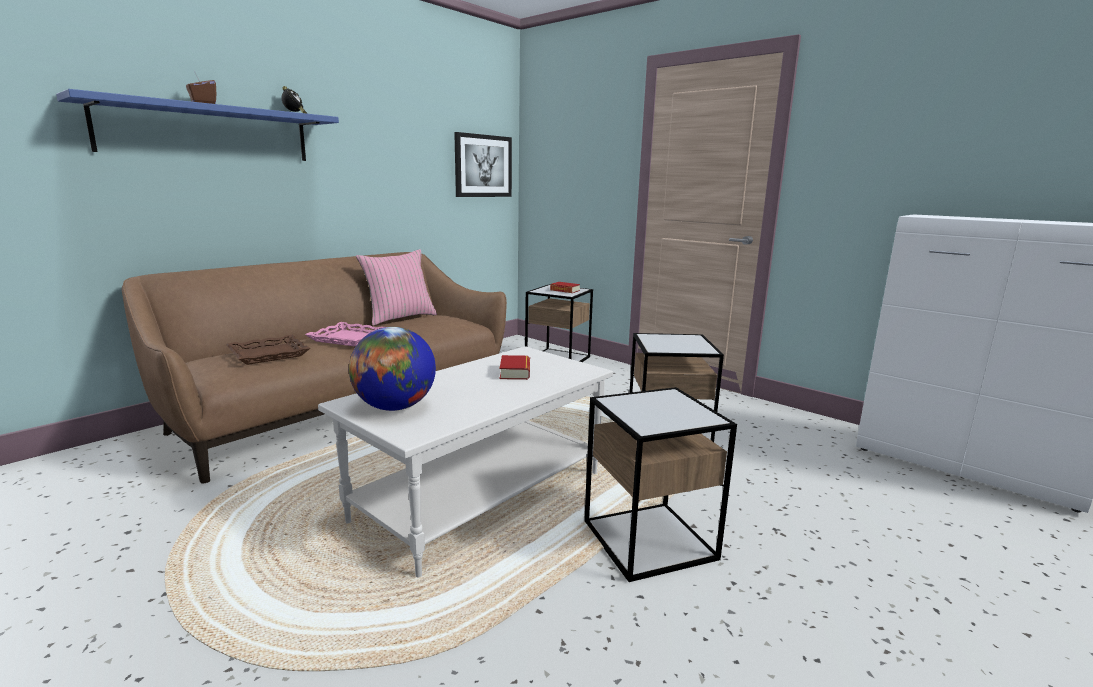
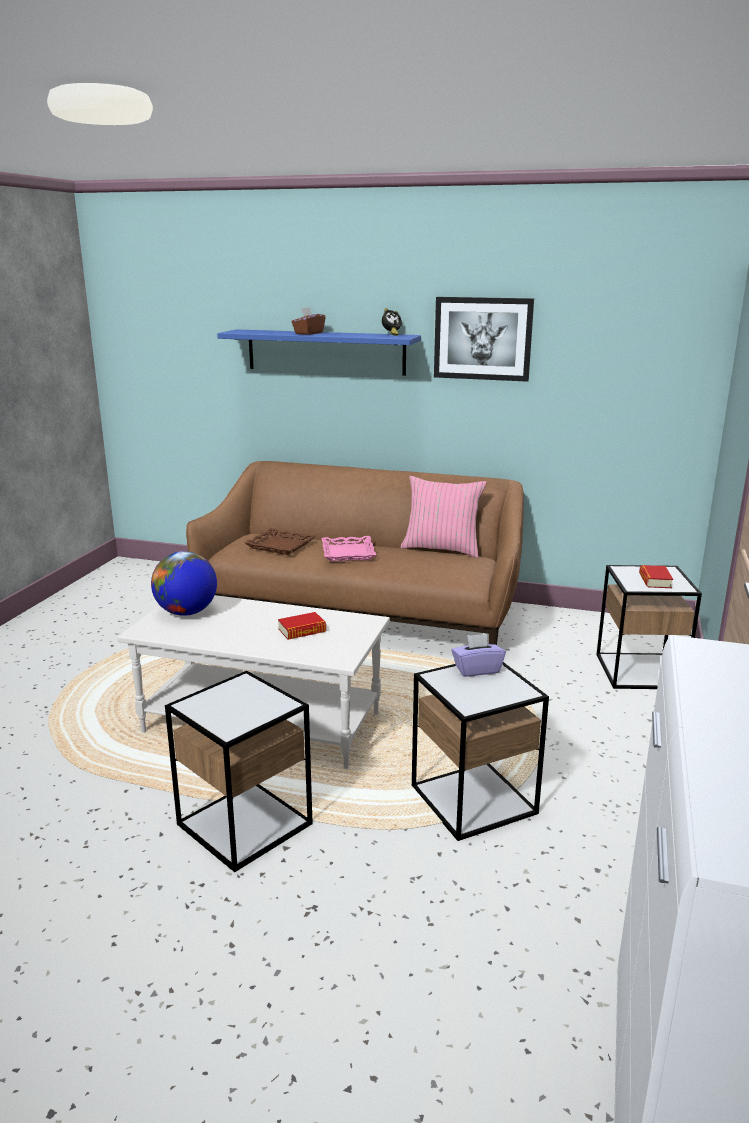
camera: 65 degrees right, 5 degrees up
picture [454,132,512,197] -> picture moved to [434,297,534,382]
none -> purple tissue box [451,634,506,677]

